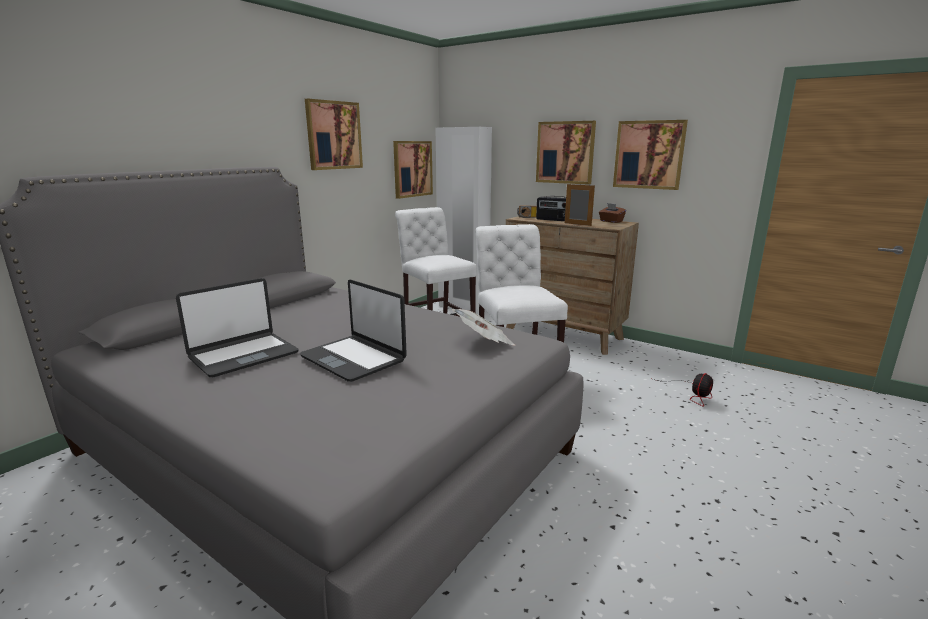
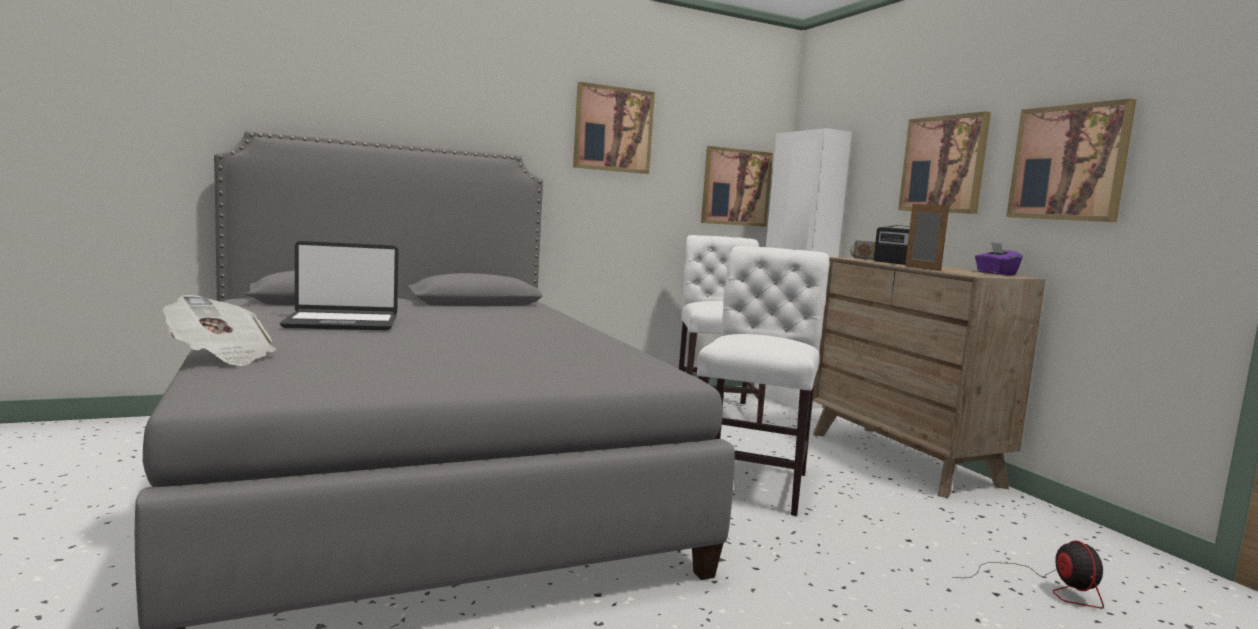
camera: 30 degrees right, 10 degrees down
laptop [300,280,407,382] -> none
newspaper [452,309,515,345] -> newspaper moved to [163,295,276,366]
brown tissue box [599,203,626,223] -> purple tissue box [975,242,1023,275]
fan [653,373,713,407] -> fan turned 75 degrees counterclockwise [952,541,1104,609]

